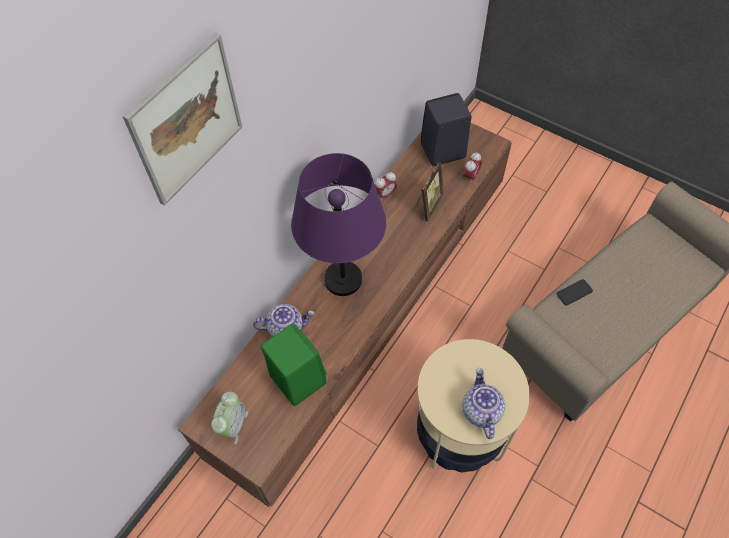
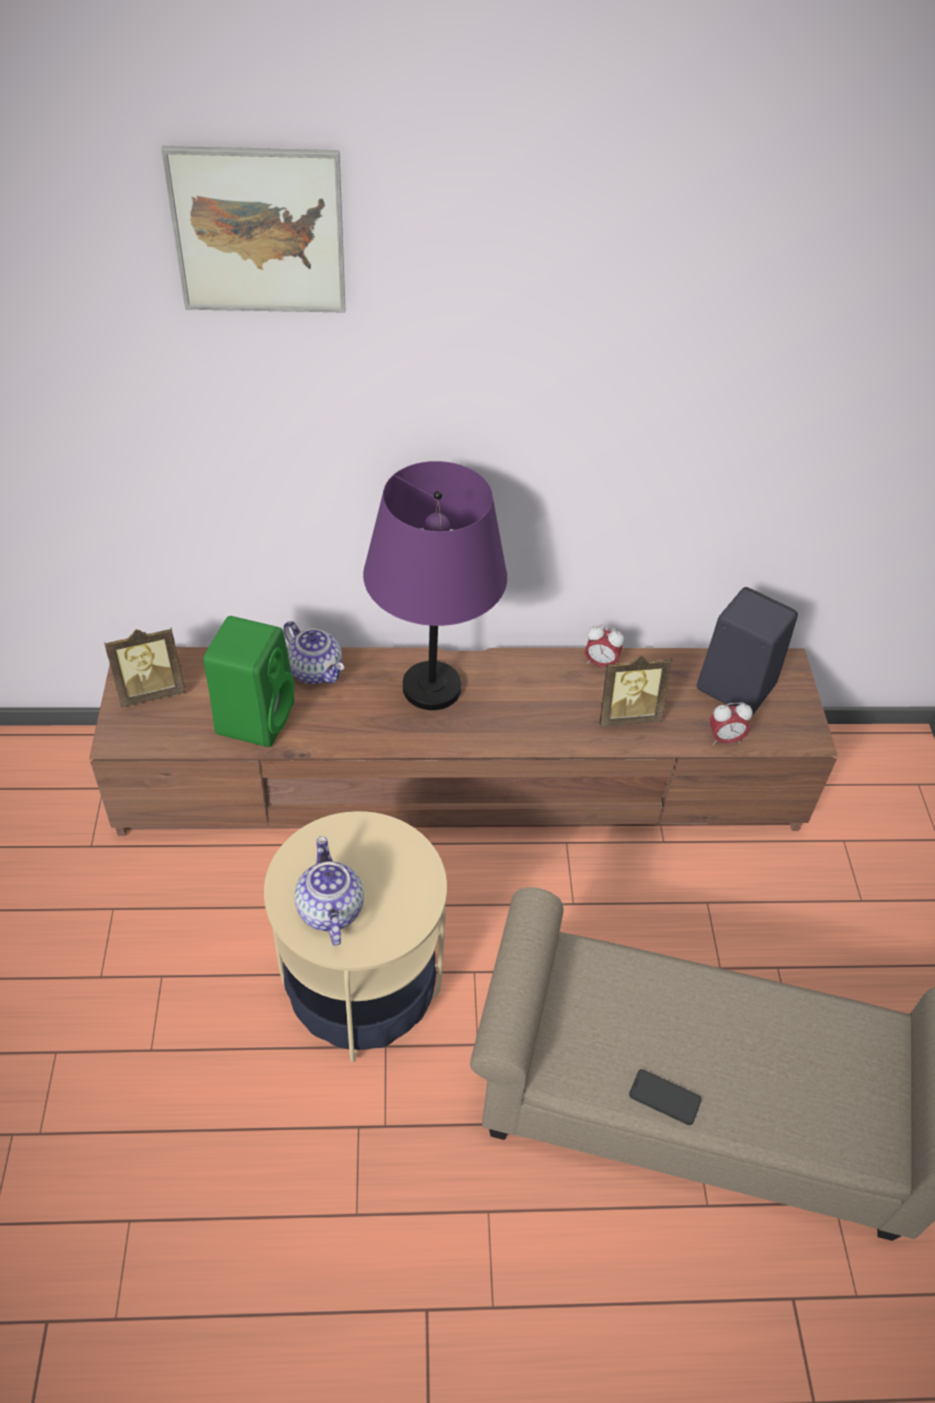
camera: 50 degrees right, 10 degrees down
alarm clock [211,392,248,444] -> picture frame [104,628,185,707]
teapot [462,368,505,439] -> teapot turned 60 degrees counterclockwise [295,836,364,946]
phone [557,279,593,306] -> phone moved to [629,1069,702,1125]

